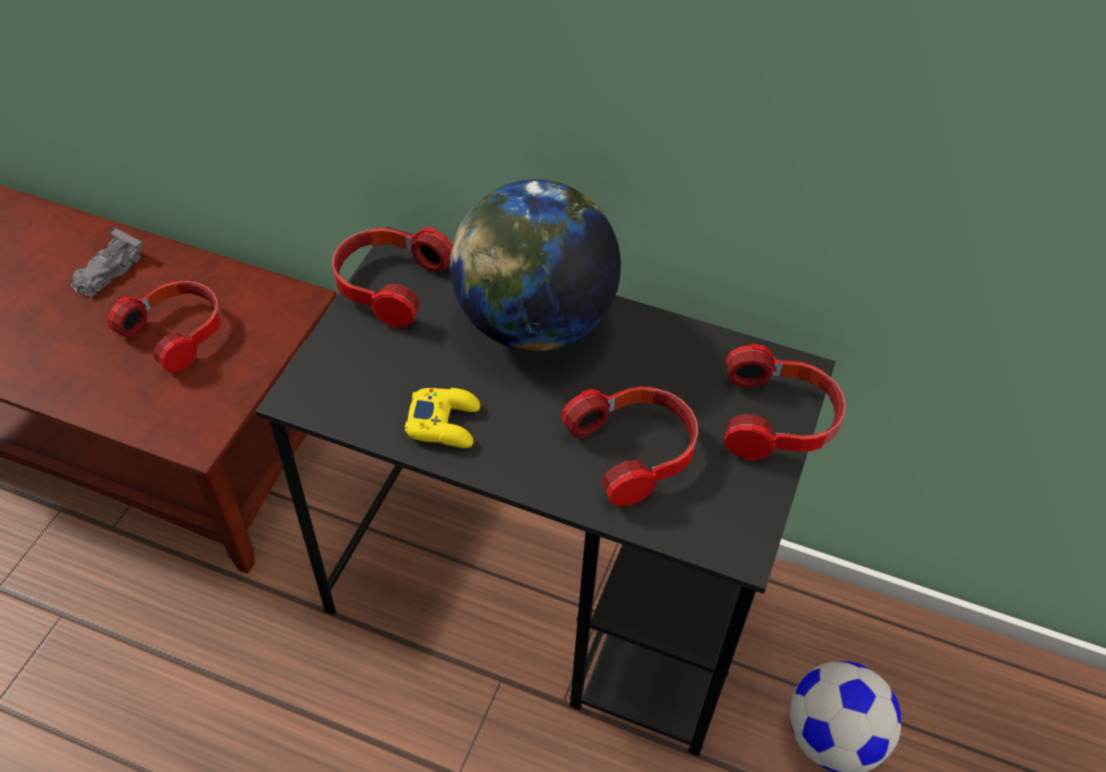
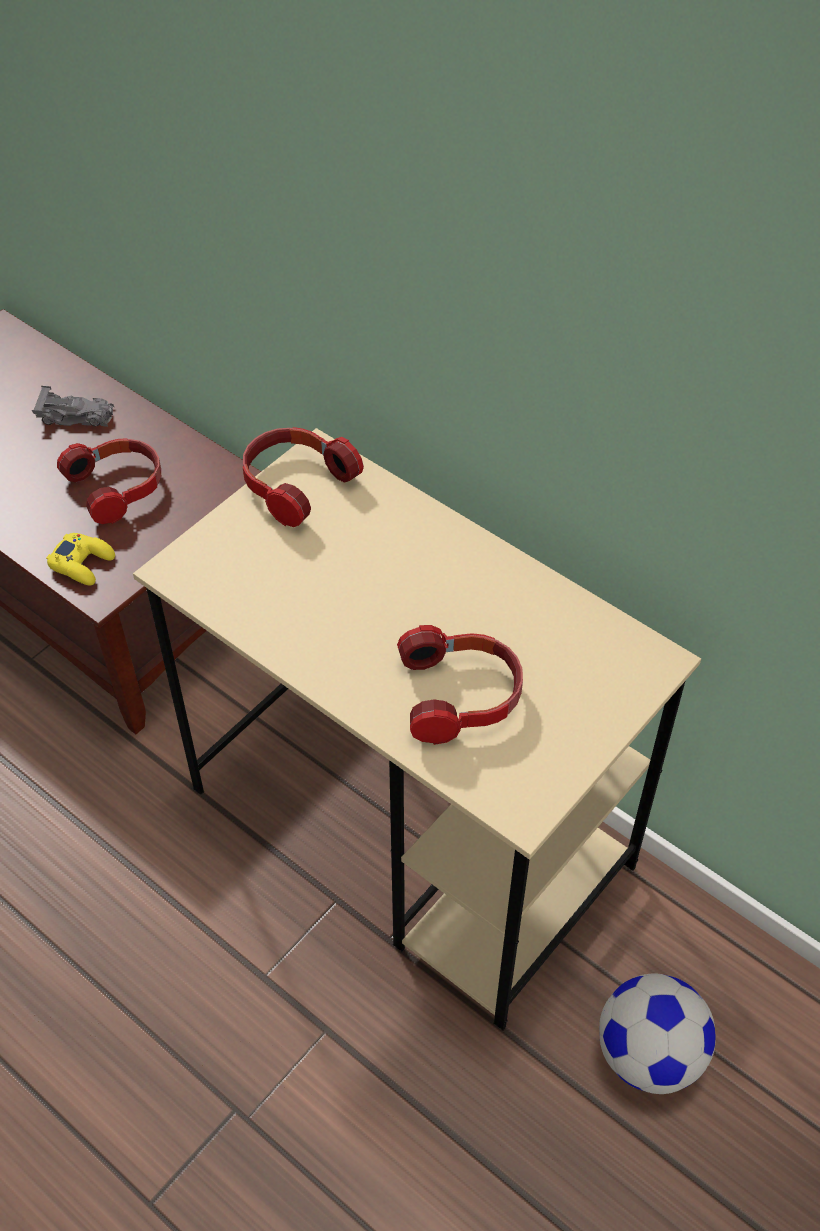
camera: 20 degrees right, 0 degrees up
grey toy car [69,226,144,298] -> grey toy car turned 135 degrees counterclockwise [32,386,114,427]
black desk [256,227,835,757] -> beige desk [133,428,701,1030]
yellow game controller [405,388,480,448] -> yellow game controller moved to [46,533,115,586]
globe [450,179,621,352] -> none
headphones [724,343,846,460] -> none

